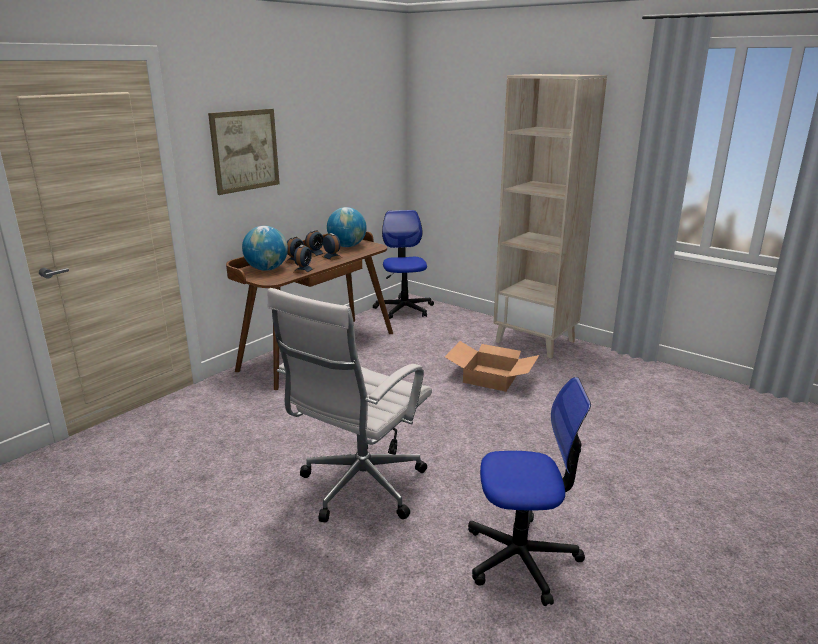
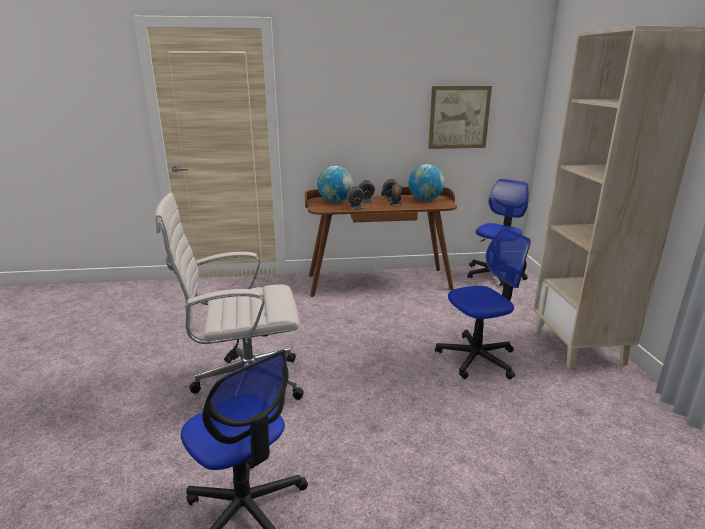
camera: 45 degrees right, 0 degrees up
picture [208,109,280,195] -> picture moved to [428,86,492,149]
cardboard box [445,341,539,392] -> office chair [435,228,531,379]

